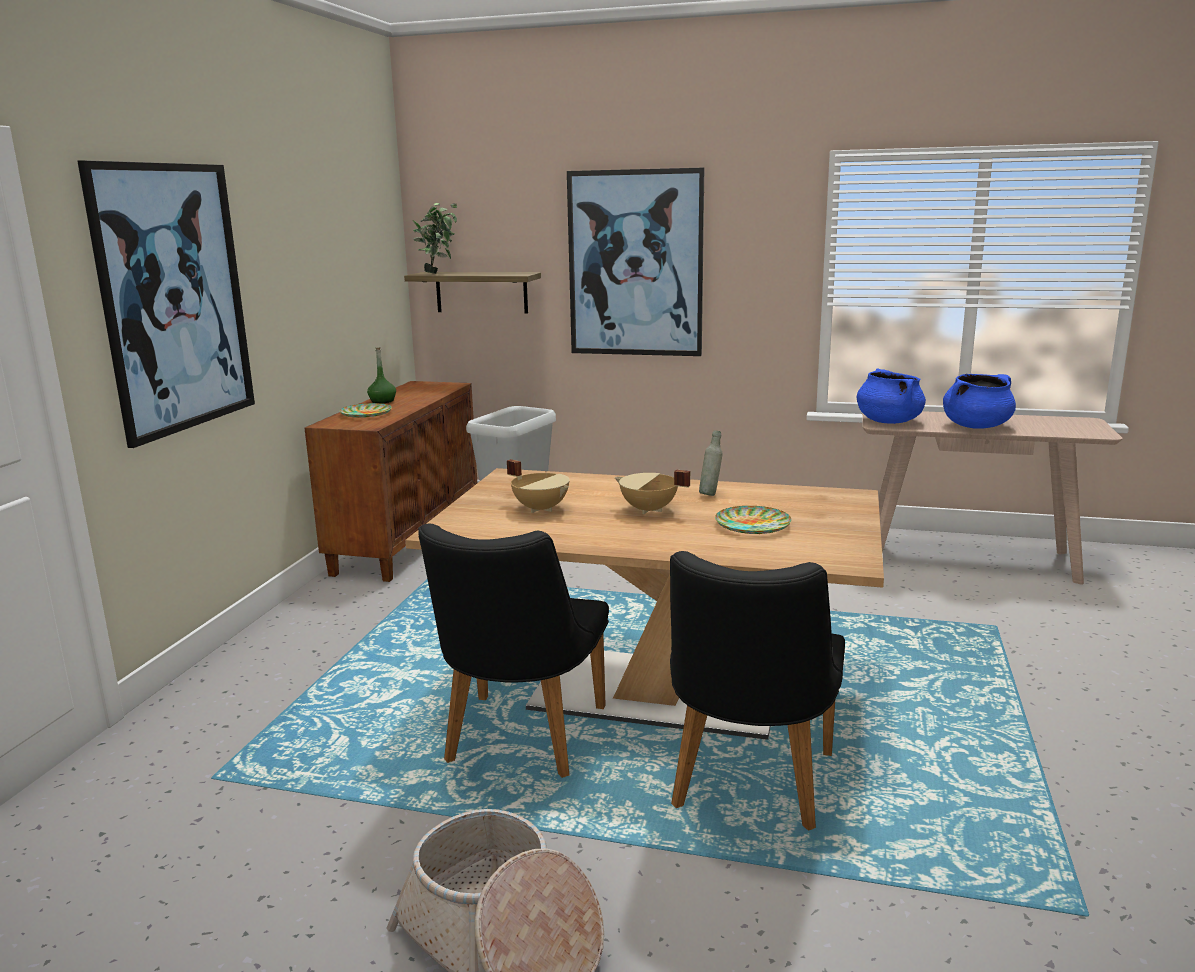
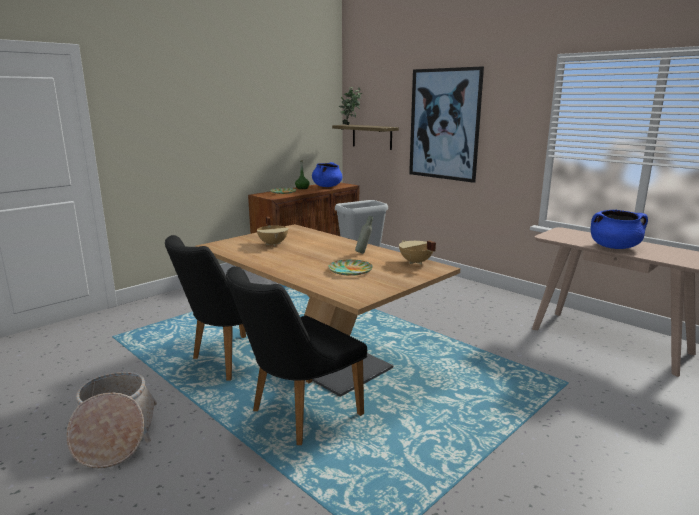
camera: 30 degrees right, 0 degrees up
picture [77,160,255,448] -> none
beige cooking pot [614,469,690,514] -> beige cooking pot moved to [399,240,436,265]
blue cooking pot [857,368,926,424] -> blue cooking pot moved to [312,162,342,187]

